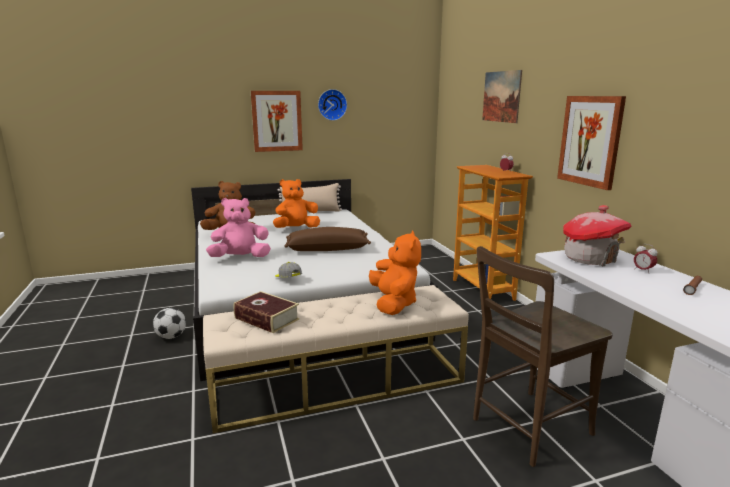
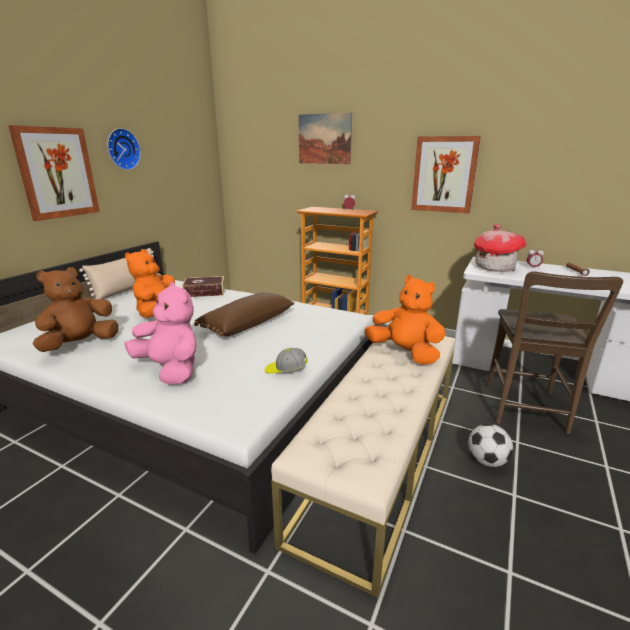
camera: 45 degrees left, 5 degrees up
football [153,308,186,339] -> football moved to [468,424,513,467]
pink plush toy [206,198,271,257] -> pink plush toy turned 105 degrees clockwise [124,282,196,385]
book [234,291,300,333] -> book moved to [182,276,225,297]

